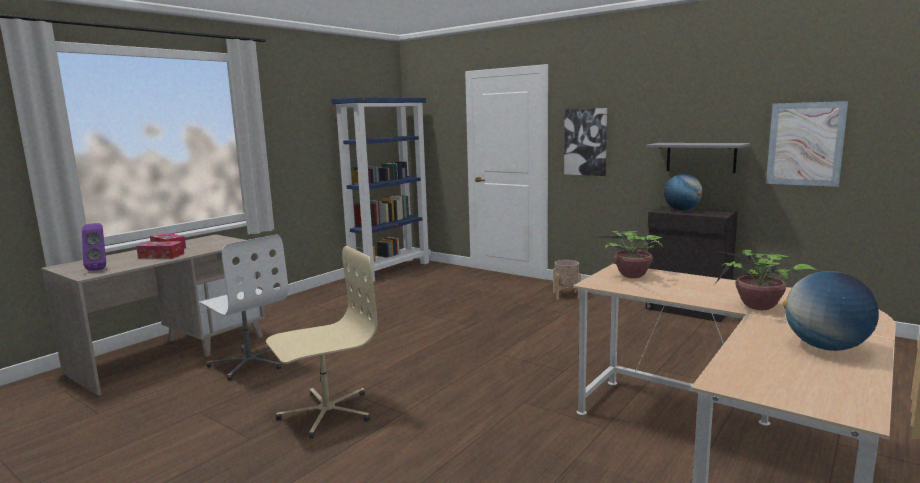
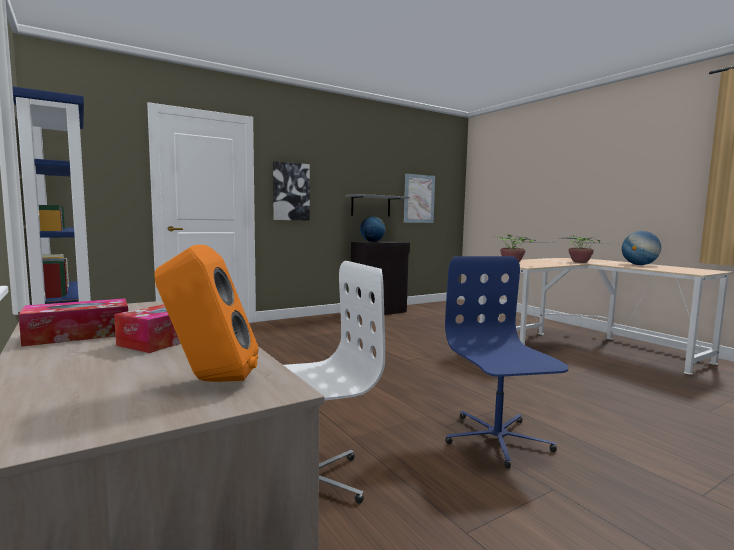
camera: 70 degrees left, 5 degrees down
purple speaker [82,223,106,271] -> orange speaker [154,245,258,382]
beige office chair [266,246,378,439] -> blue office chair [445,256,569,468]
beige planter [553,260,581,300] -> none

